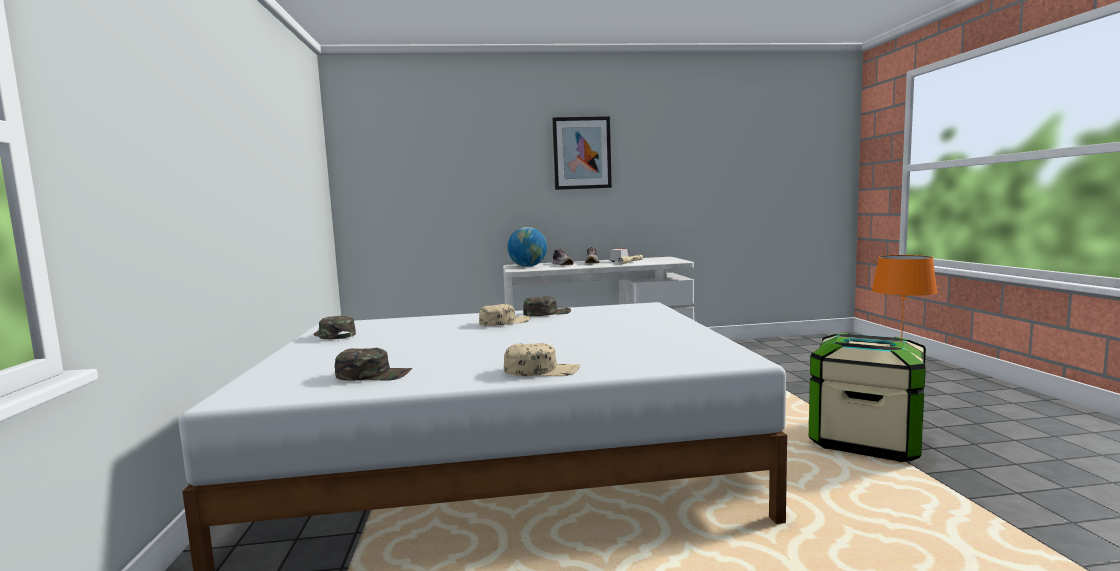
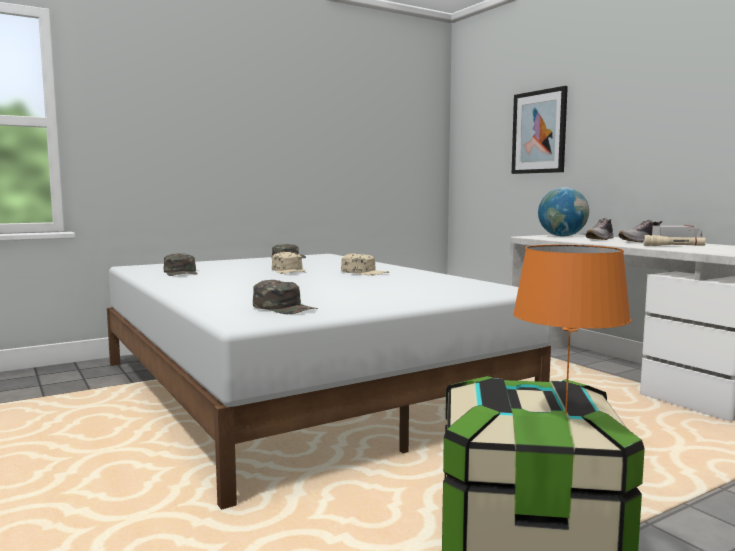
camera: 65 degrees right, 0 degrees up
beige cap [504,343,580,376] -> beige cap moved to [272,252,307,274]
green cap [523,296,571,316] -> green cap moved to [253,280,318,314]
picture [552,116,612,190] -> picture moved to [512,86,568,174]

